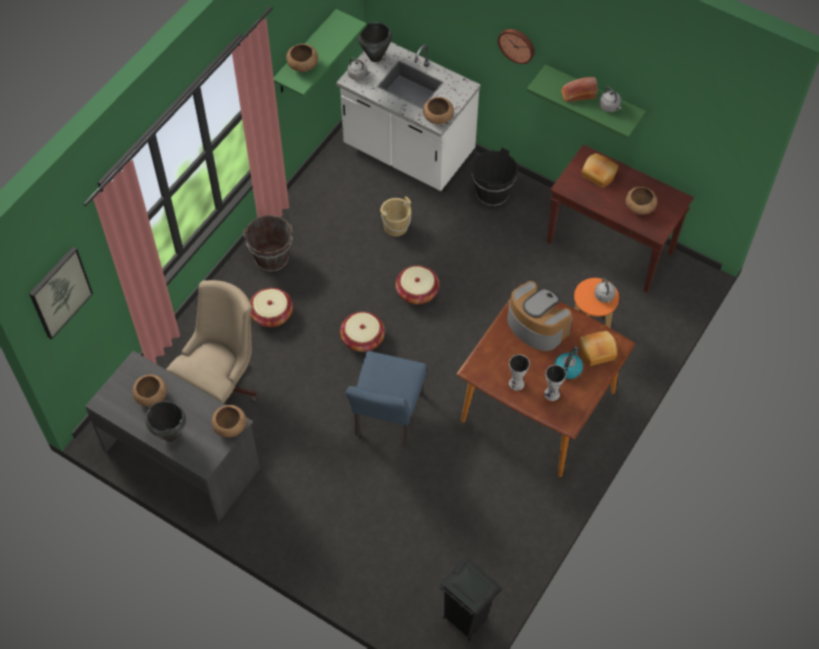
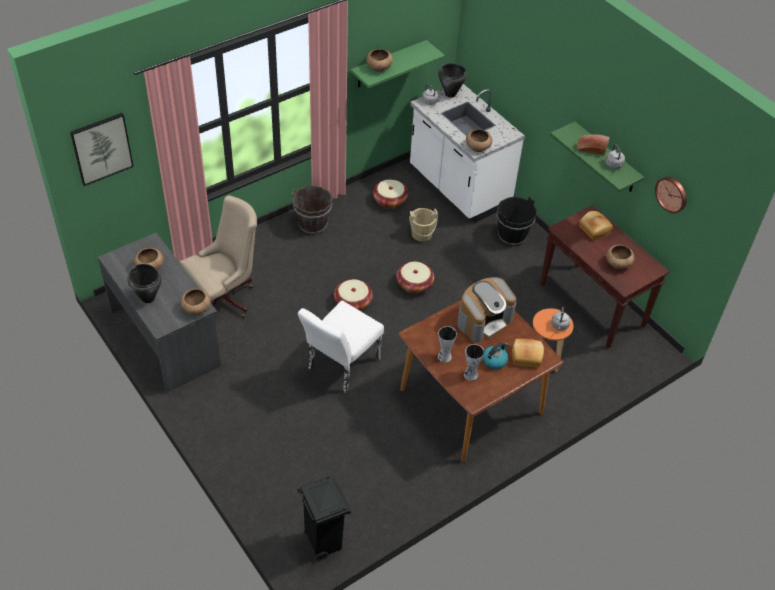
camera: 20 degrees right, 10 degrees down
basket [250,288,293,327] -> basket moved to [373,179,408,209]
blue chair [346,351,427,447] -> white chair [298,301,384,393]
wall clock [498,29,535,64] -> wall clock moved to [655,177,687,213]
coffee machine [507,281,572,351] -> coffee machine turned 75 degrees clockwise [457,277,516,342]

